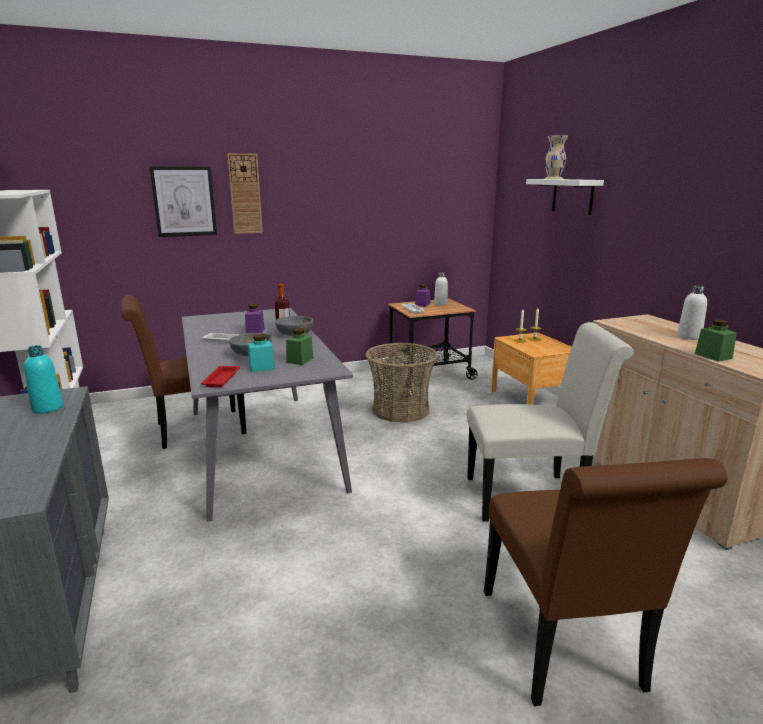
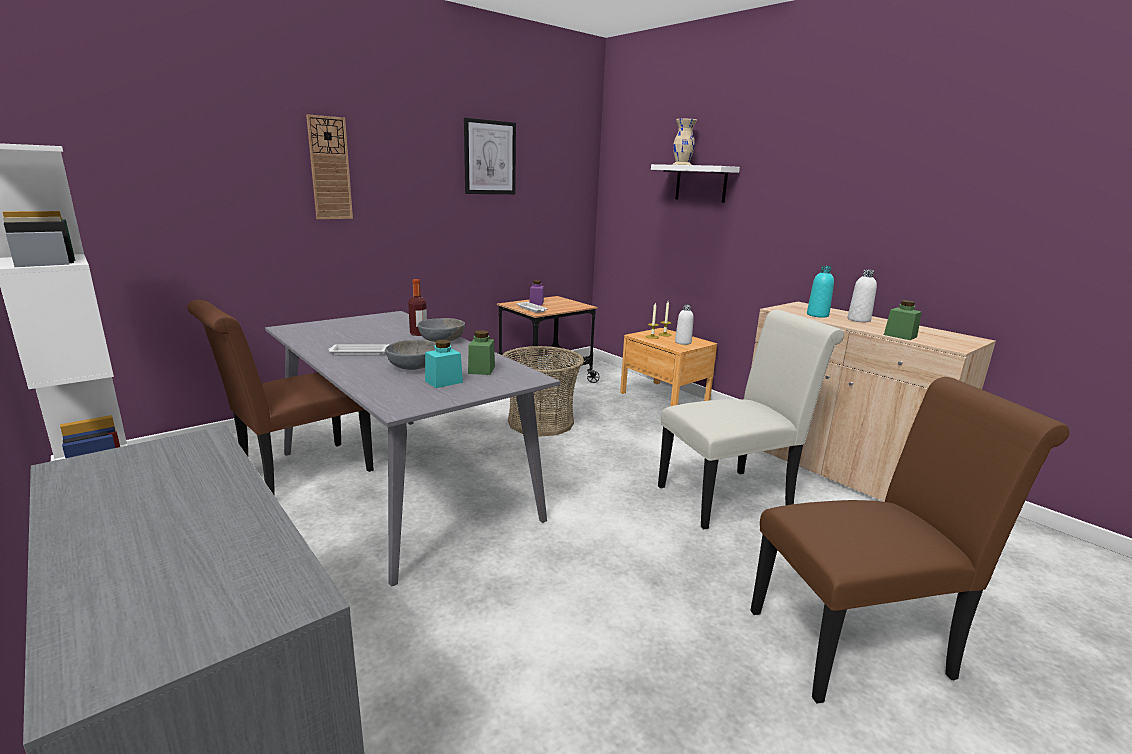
camera: 20 degrees left, 0 degrees up
turquoise bottle [24,345,63,414] -> turquoise bottle moved to [807,266,834,318]
picture [149,166,217,237] -> picture moved to [464,118,516,194]
red tray [201,366,240,387] -> none
purple jar [245,304,265,333] -> none
white bottle [434,272,448,305] -> white bottle moved to [675,304,693,345]
brown chair [484,458,728,706] -> brown chair turned 75 degrees counterclockwise [750,377,1069,704]

